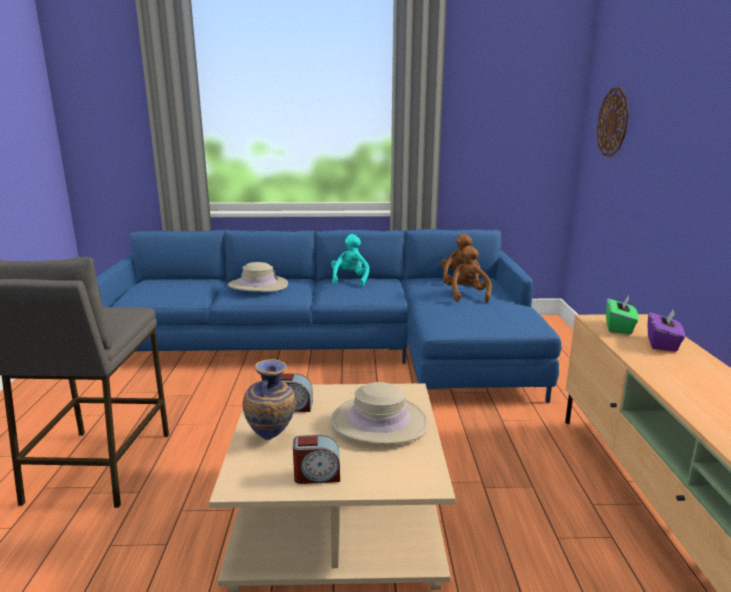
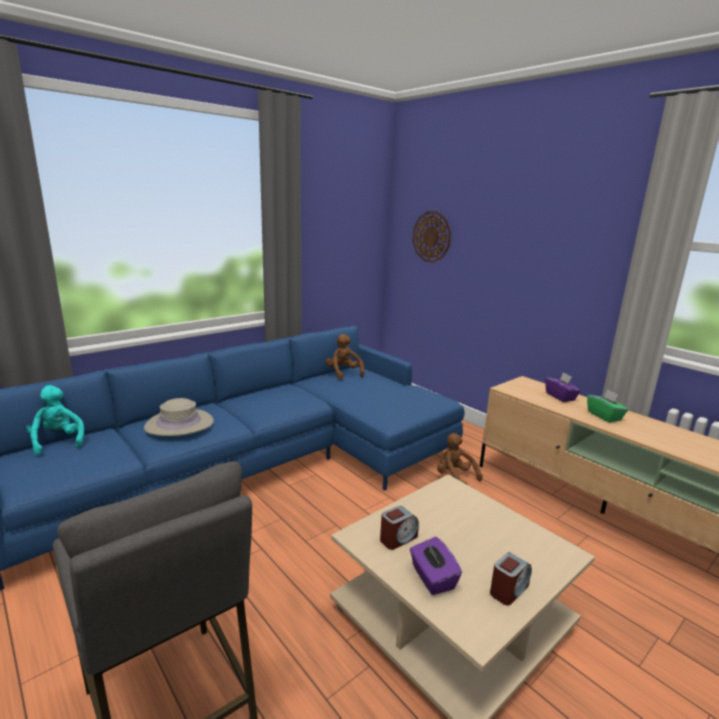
camera: 40 degrees left, 0 degrees up
vase [243,359,296,440] -> purple tissue box [410,537,462,595]
beige hat [330,382,429,445] -> none
turquoise plush toy [331,234,369,287] -> turquoise plush toy moved to [26,385,84,455]
brown plush toy [445,246,492,303] -> brown plush toy moved to [437,433,483,484]
green tissue box [606,295,638,334] -> green tissue box moved to [587,389,628,423]

